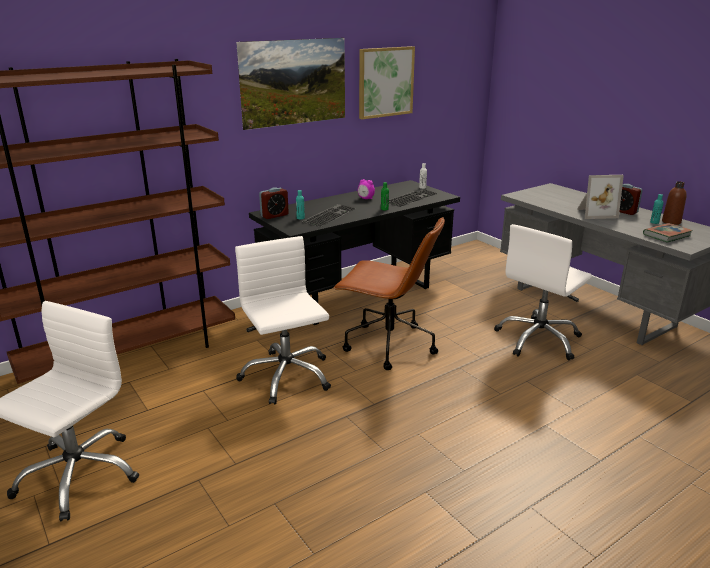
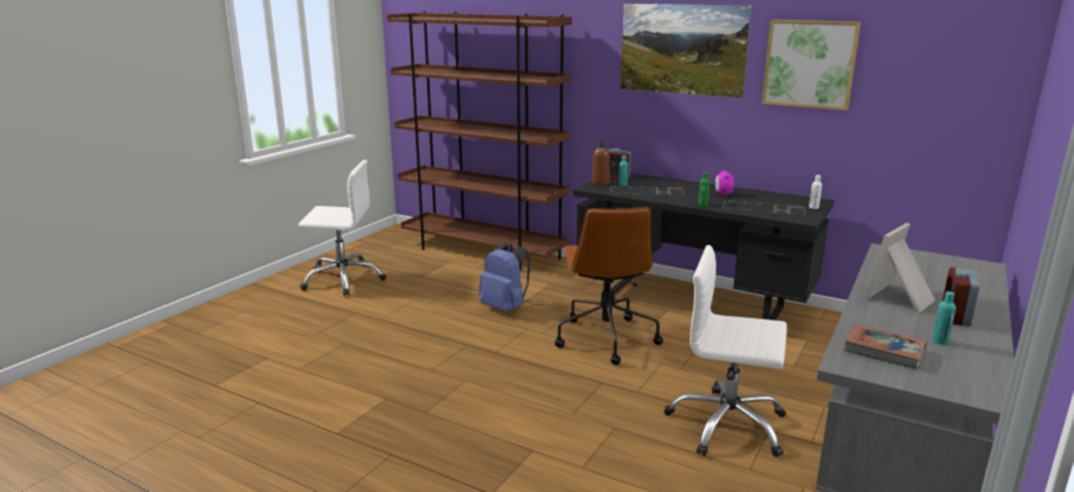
camera: 65 degrees right, 5 degrees down
white office chair [235,236,331,405] -> blue backpack [479,243,530,312]
picture frame [577,175,624,219] -> picture frame turned 75 degrees clockwise [863,223,935,313]
brown bottle [662,181,687,225] -> brown bottle moved to [592,141,610,185]

